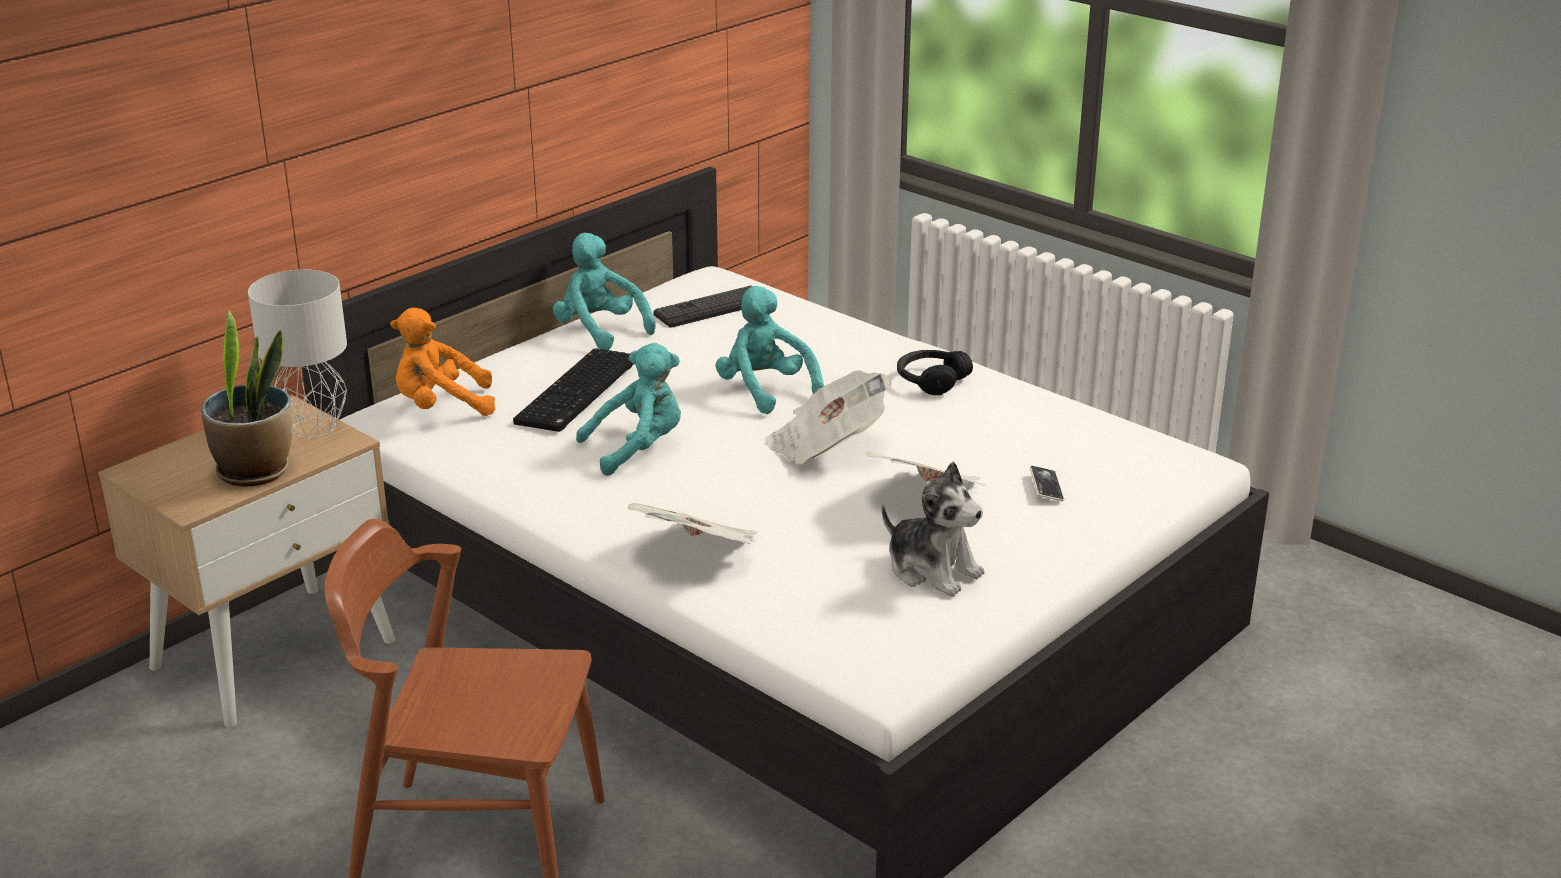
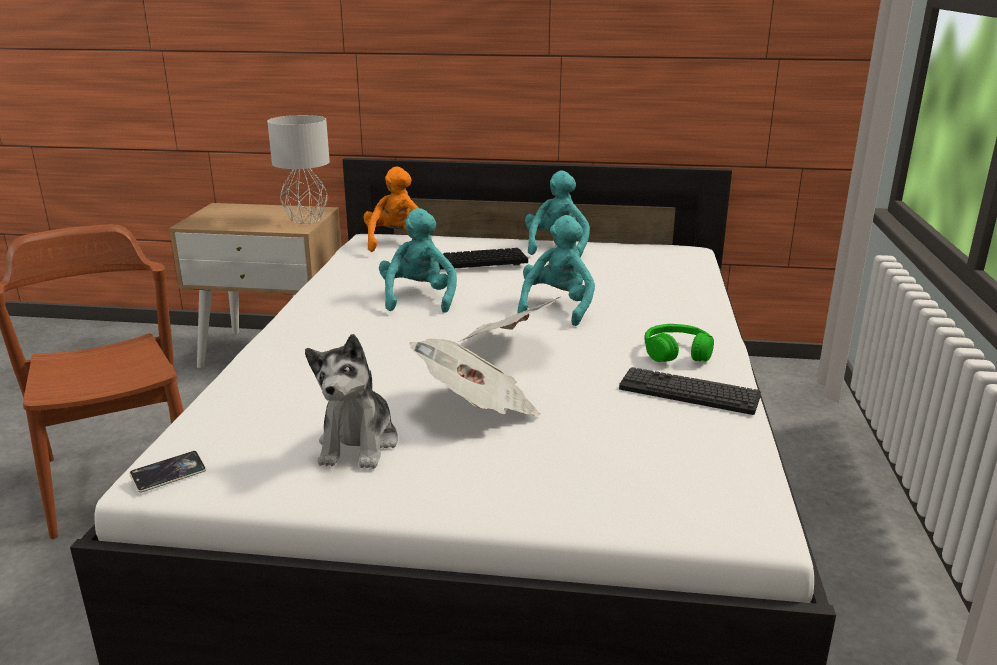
camera: 55 degrees right, 5 degrees down
potted plant [201,310,293,487] -> none
orange plush toy [390,308,495,416] -> orange plush toy turned 45 degrees clockwise [363,167,419,252]
turquoise plush toy [576,343,681,476] -> turquoise plush toy turned 120 degrees counterclockwise [379,208,457,313]
newspaper [628,503,757,544] -> none
keyboard [653,285,752,328] -> keyboard moved to [619,367,761,415]
black headphones [897,350,973,395] -> green headphones [644,324,714,362]
phone [1030,466,1064,501] -> phone moved to [129,451,206,493]

